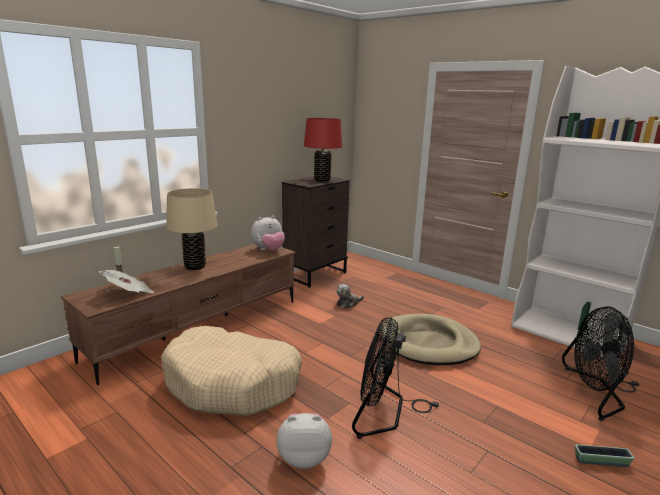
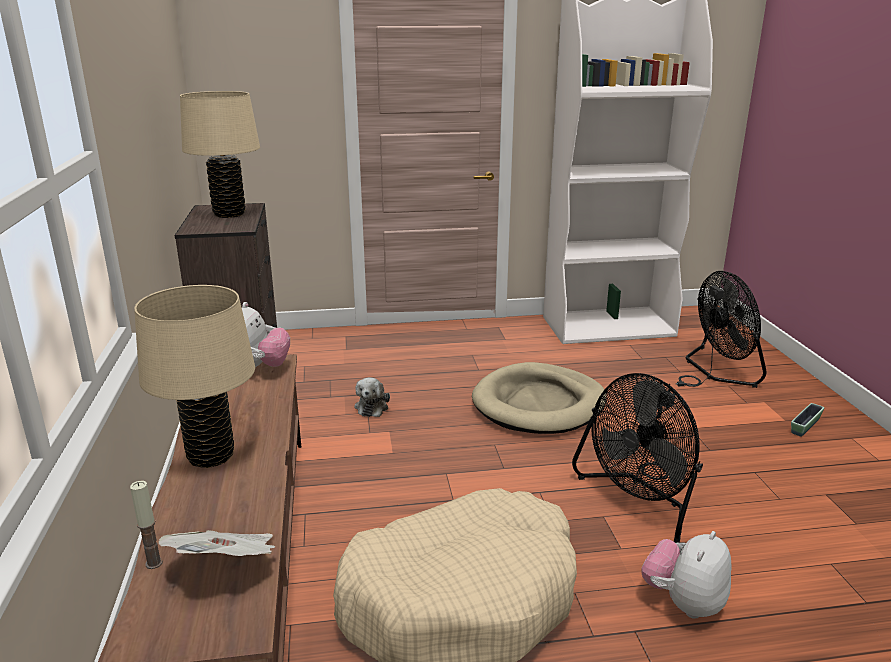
camera: 50 degrees left, 5 degrees up
red table lamp [304,118,342,182] -> beige table lamp [180,91,260,218]
black fan [562,306,640,421] -> black fan turned 150 degrees counterclockwise [675,271,767,388]

